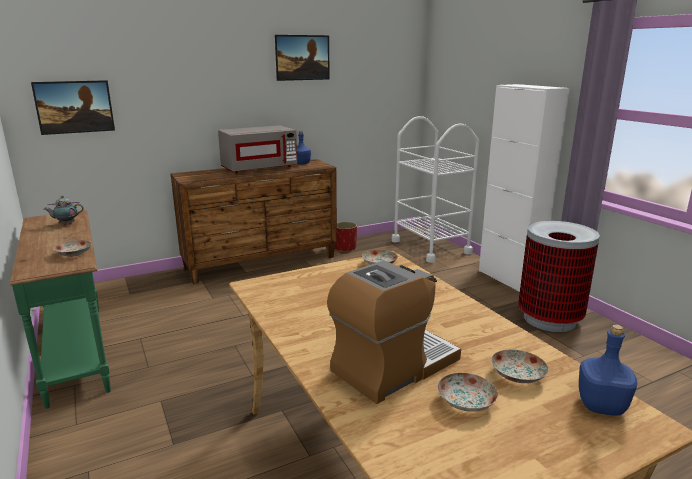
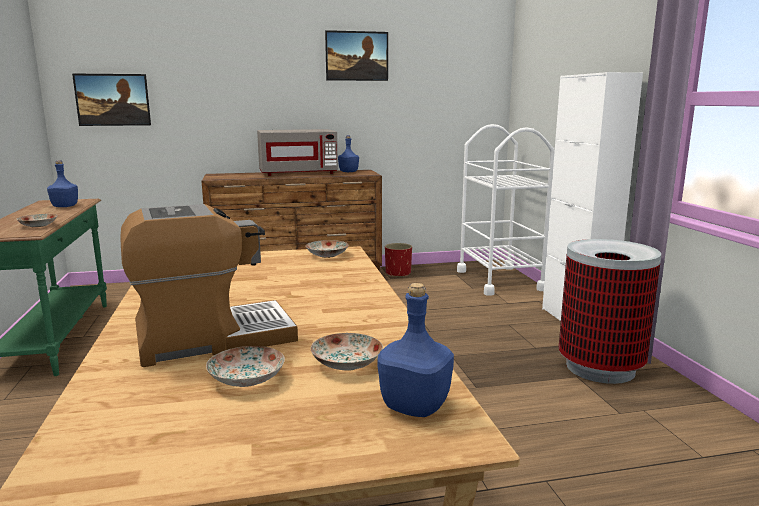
camera: 15 degrees right, 5 degrees down
teapot [44,195,84,225] -> blue bottle [47,160,78,207]

